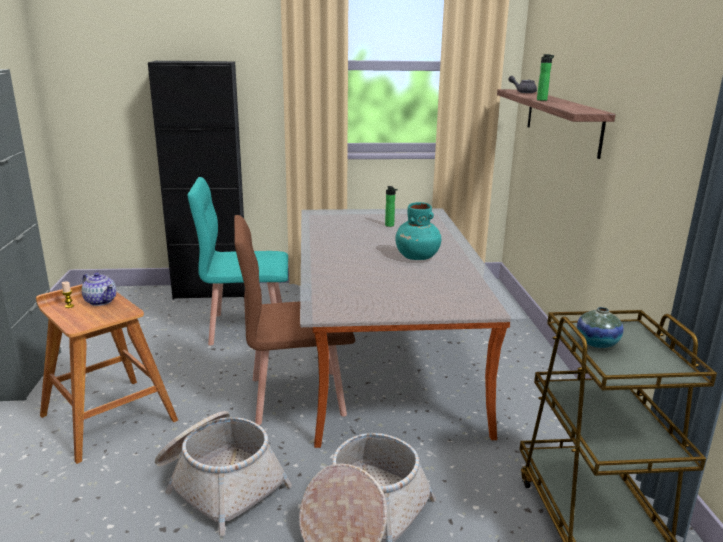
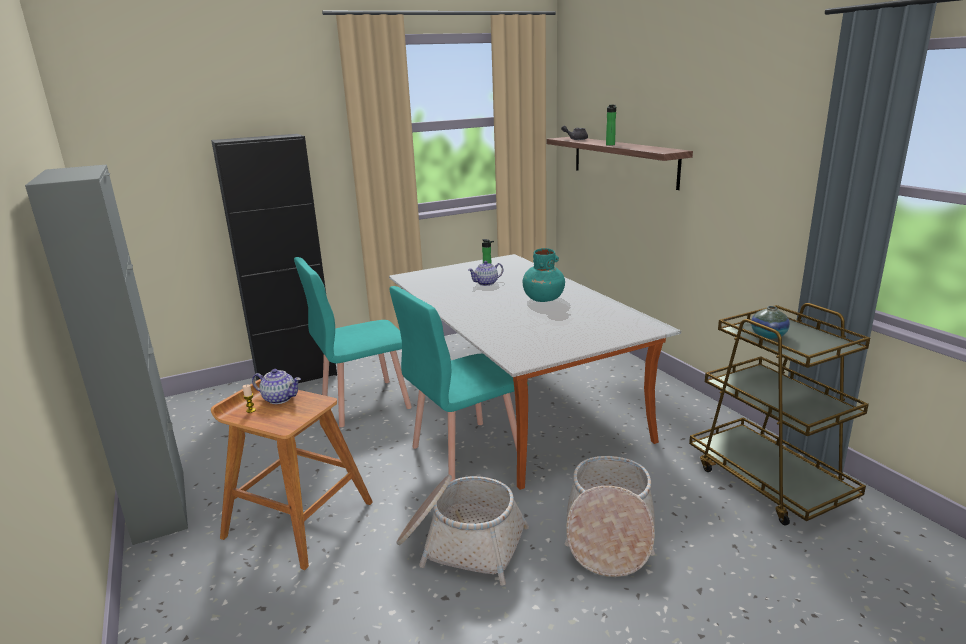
camera: 20 degrees left, 0 degrees up
brown chair [234,215,355,425] -> turquoise chair [390,286,529,482]
none -> teapot [468,261,503,286]

